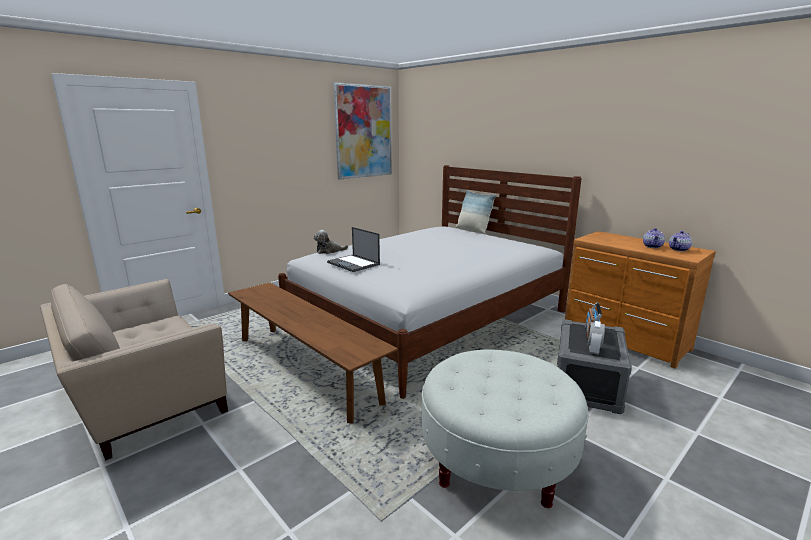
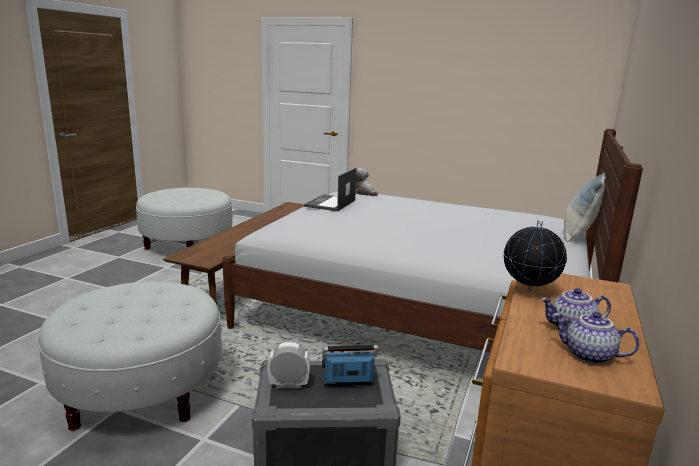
camera: 65 degrees right, 0 degrees up
beige armchair [40,279,228,461] -> white ottoman [136,188,233,250]
picture [333,82,392,180] -> none
none -> globe [503,220,567,292]

